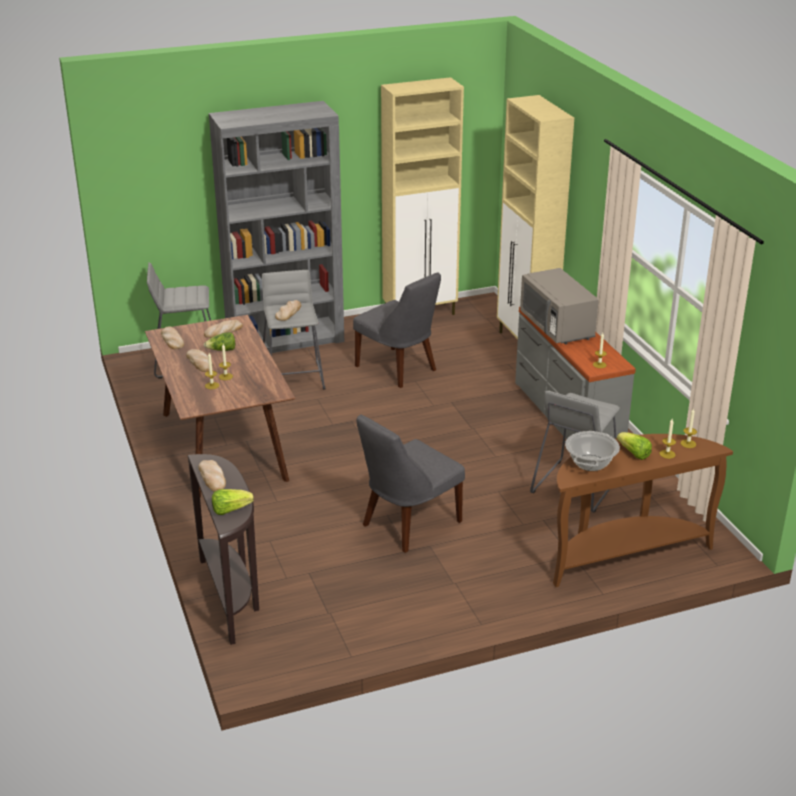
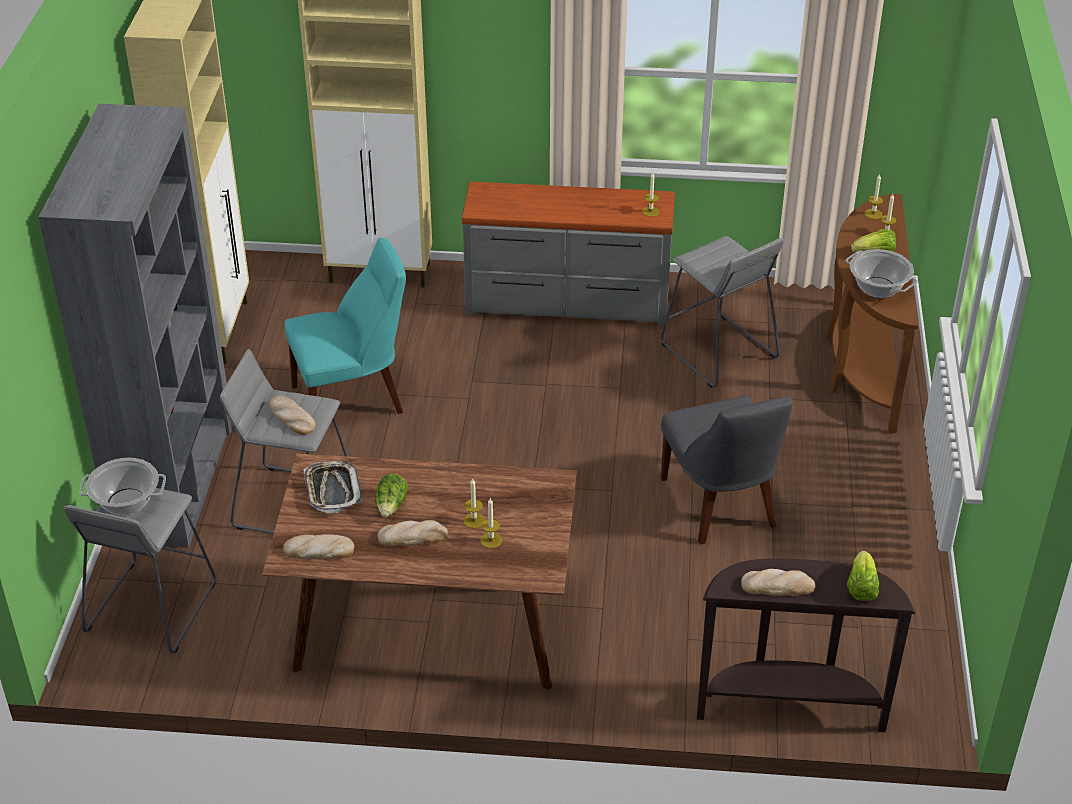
camera: 65 degrees left, 10 degrees up
bread [204,320,243,338] -> tray [303,461,362,513]
grey chair [353,272,441,388] -> turquoise chair [284,238,406,414]
grey microwave [520,268,599,344] -> none
none -> cooking pot [79,458,166,515]

